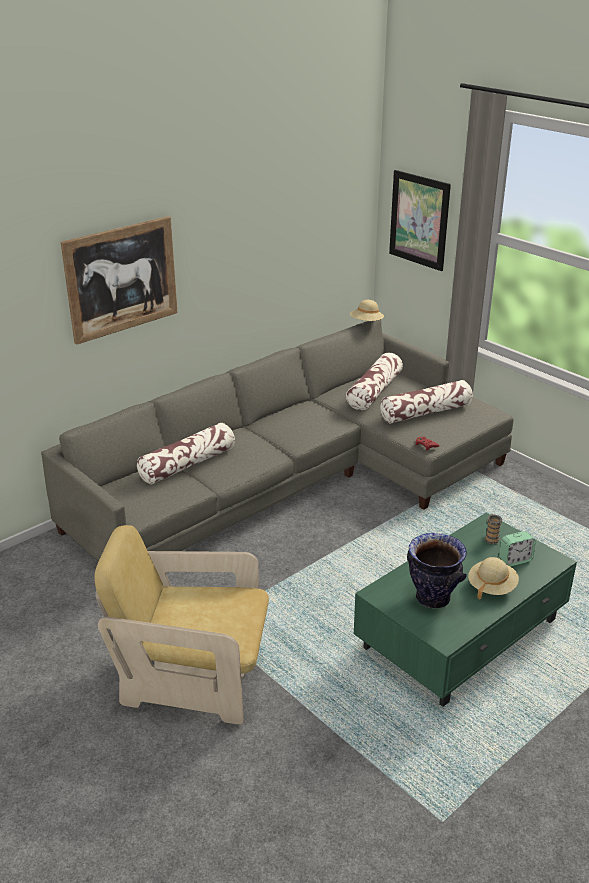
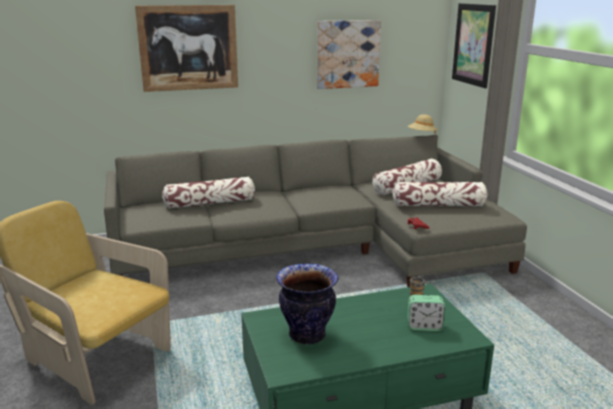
camera: 25 degrees right, 10 degrees down
beige hat [468,557,519,600] -> none
none -> picture [317,20,381,89]

